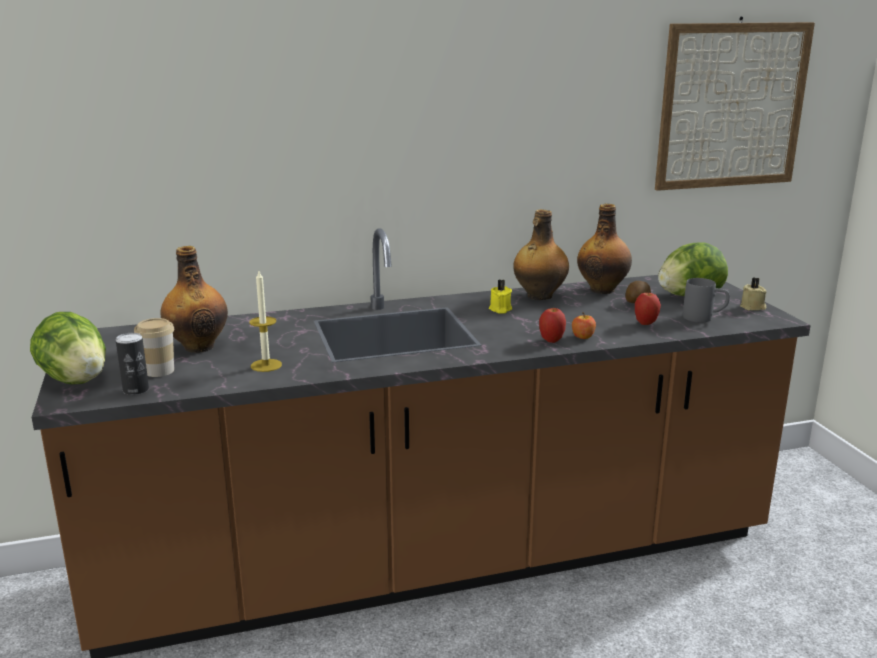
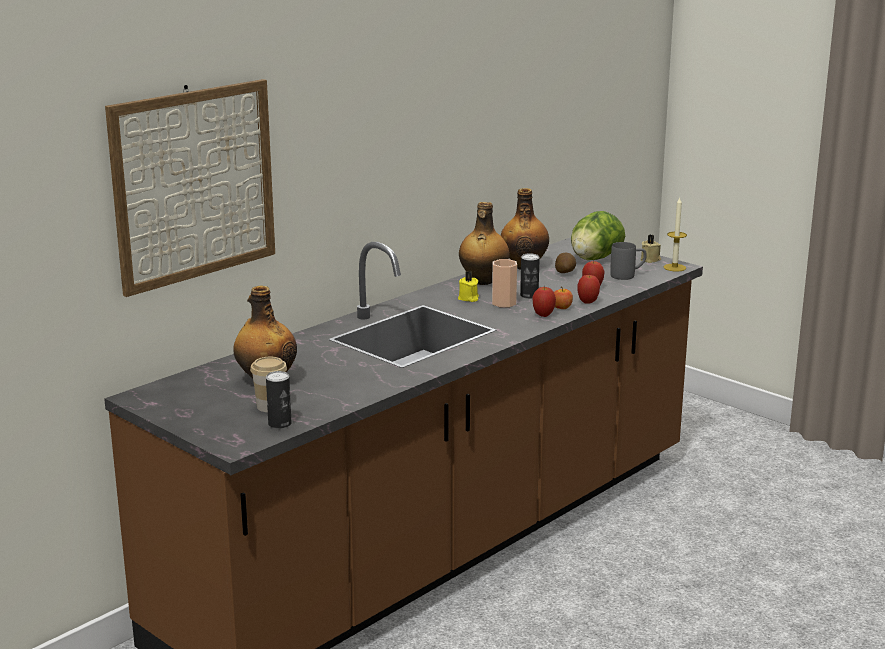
camera: 30 degrees left, 0 degrees up
lettuce [30,312,106,384] -> none
candle [249,271,282,372] -> candle moved to [663,198,687,272]
picture [655,16,815,191] -> picture moved to [105,79,275,297]
none -> cup [492,259,517,307]
none -> can [520,253,540,299]
none -> apple [577,275,600,304]

